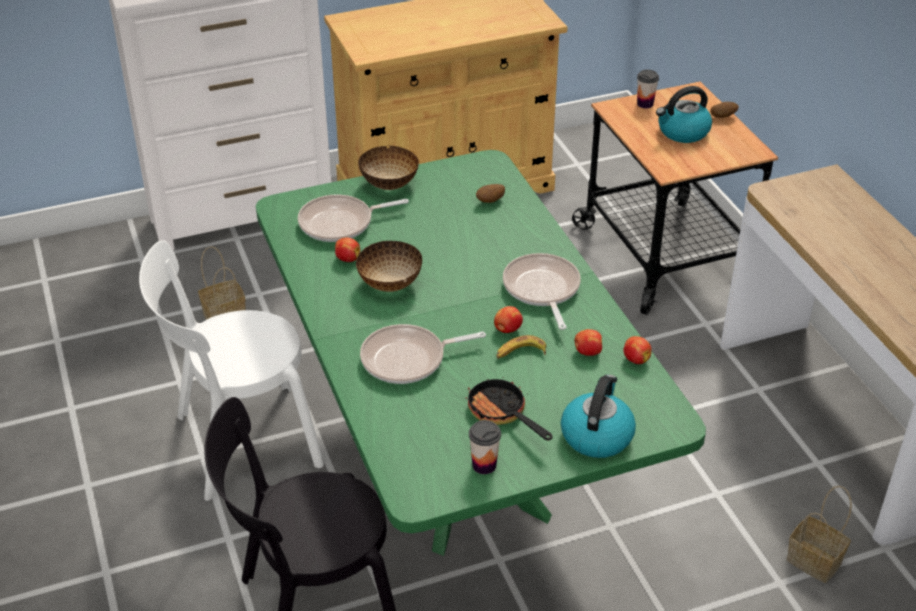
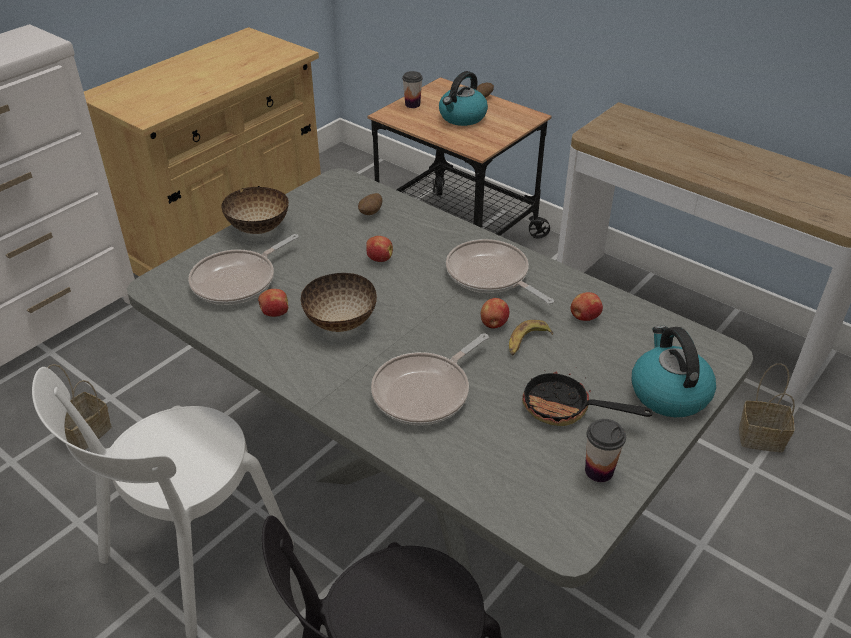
camera: 30 degrees left, 0 degrees up
green dining table [256,150,706,556] -> grey dining table [127,168,753,588]
apple [623,336,652,364] -> apple moved to [366,236,393,262]

